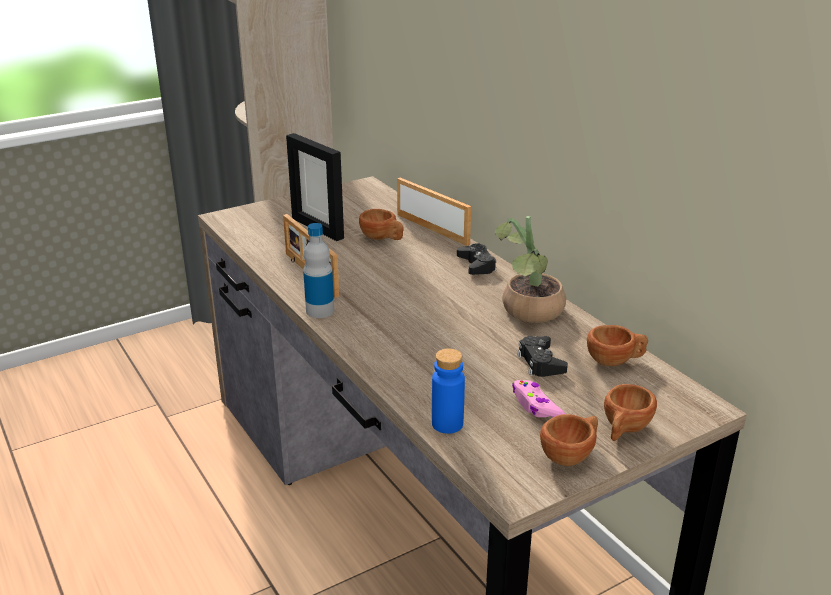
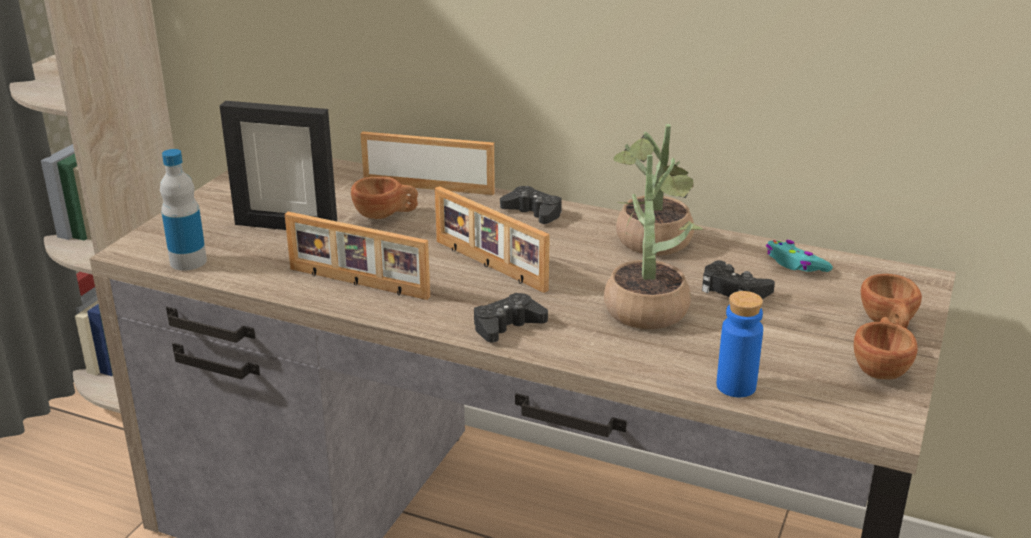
camera: 35 degrees left, 0 degrees up
bottle [303,223,334,318] -> bottle moved to [160,149,207,270]
pink game controller [512,380,565,418] -> none
brown cup [587,325,648,366] -> turquoise game controller [766,240,833,272]
none -> picture frame [435,186,550,293]
none -> black game controller [474,293,548,343]
none -> potted plant [604,155,704,329]

